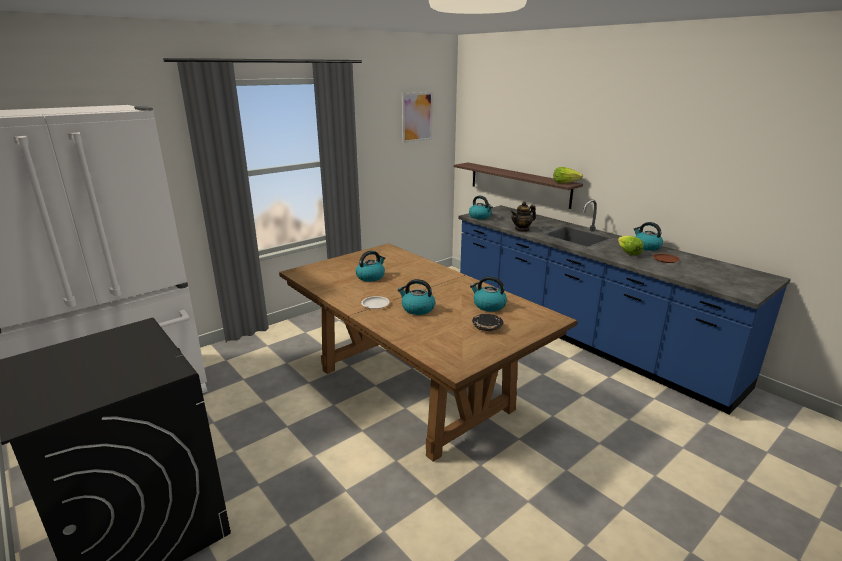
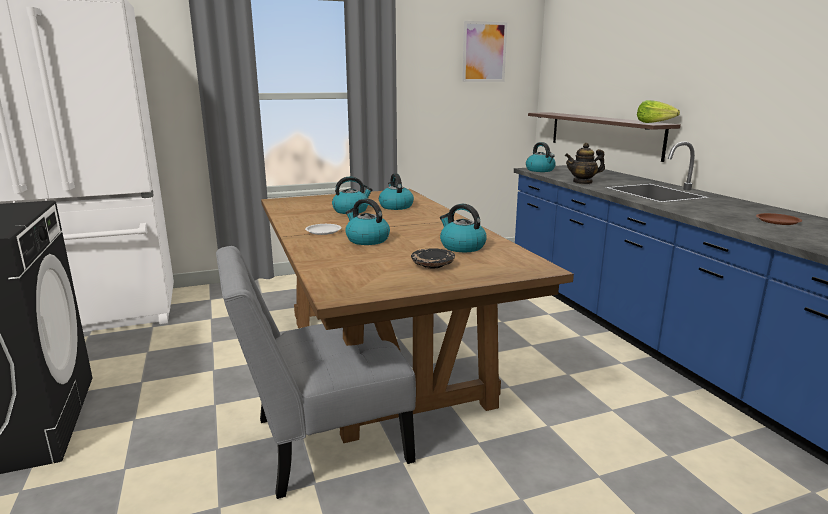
camera: 20 degrees right, 5 degrees down
lettuce [618,236,644,255] -> none
kettle [634,222,663,251] -> kettle moved to [379,173,414,210]
none -> grey chair [216,246,416,499]

